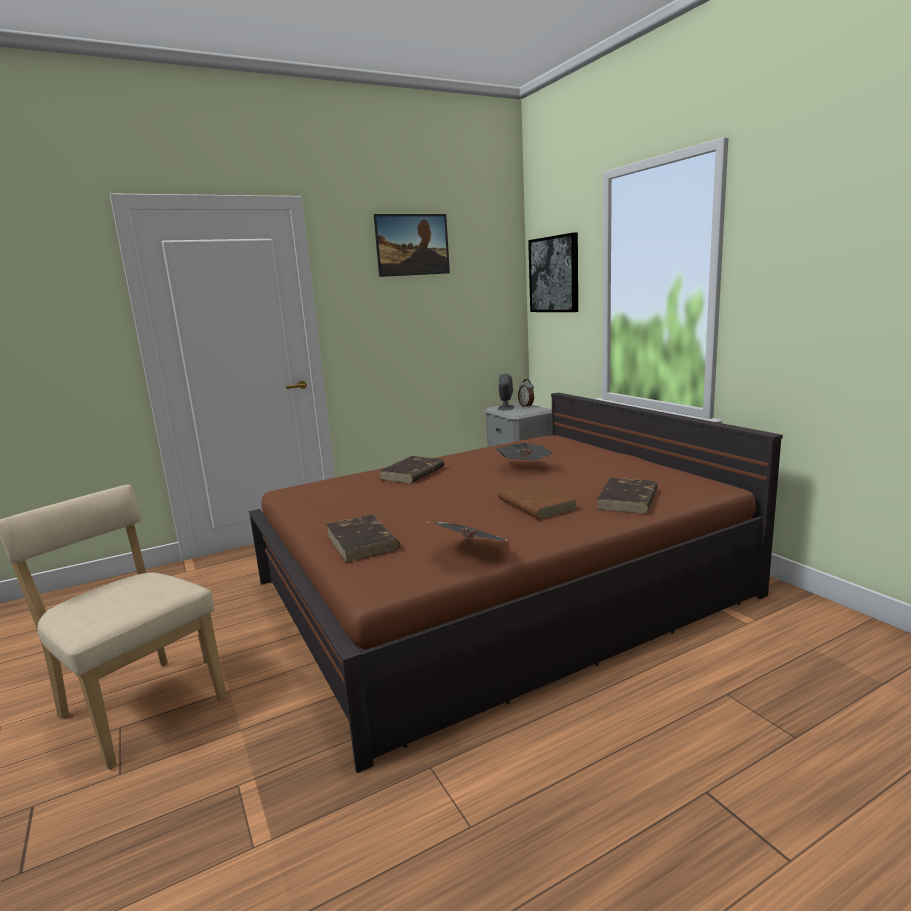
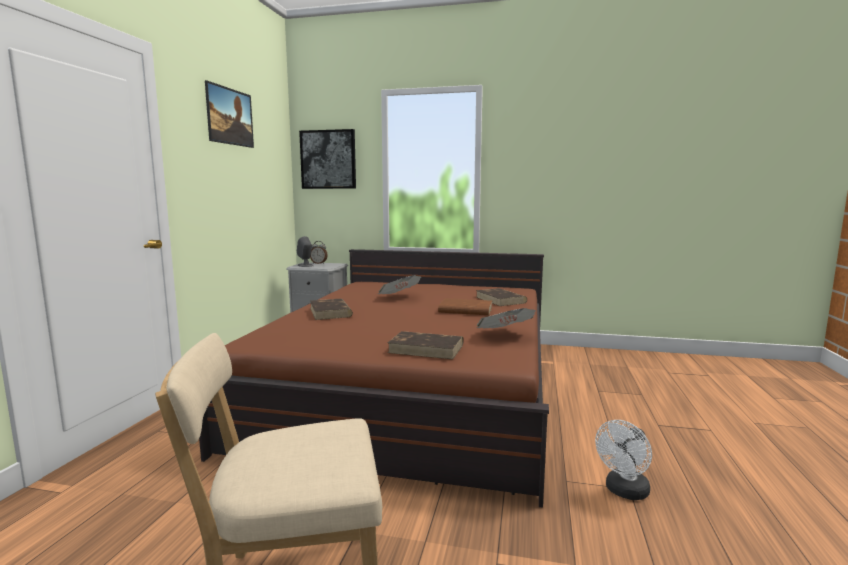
camera: 50 degrees left, 5 degrees down
none -> white fan [595,420,652,500]

